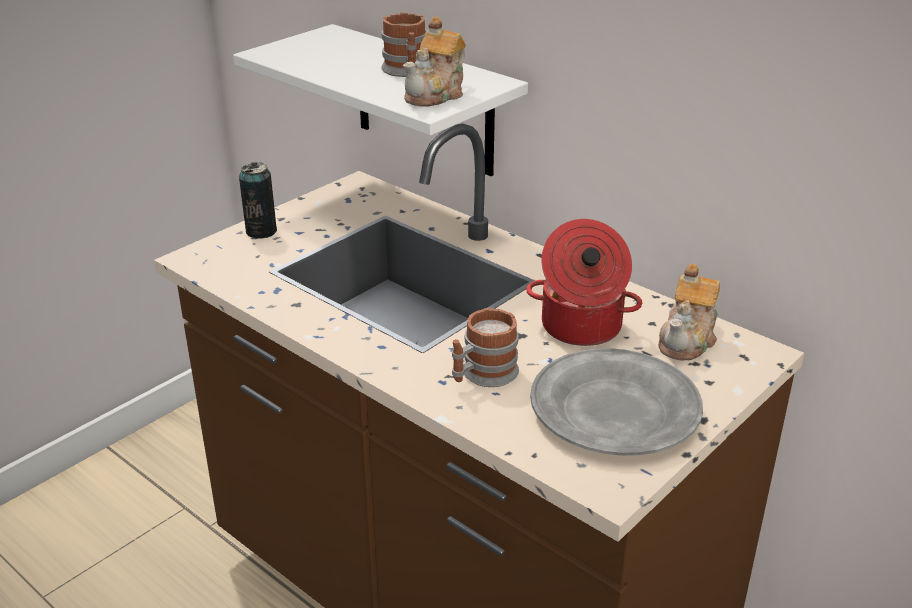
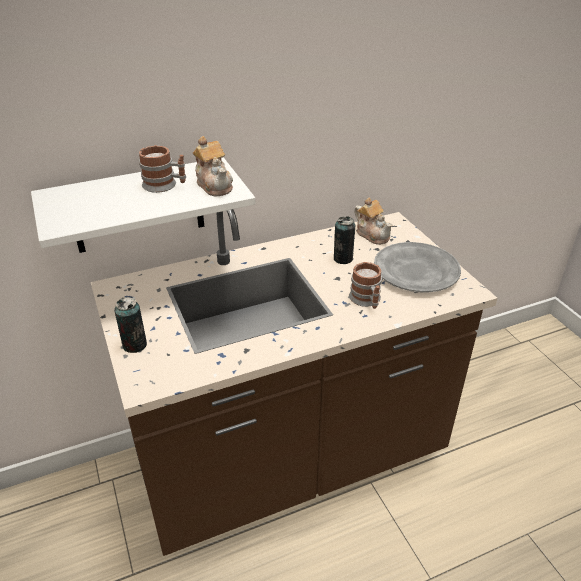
camera: 65 degrees left, 5 degrees up
cooking pot [526,219,643,346] -> can [334,216,355,264]

